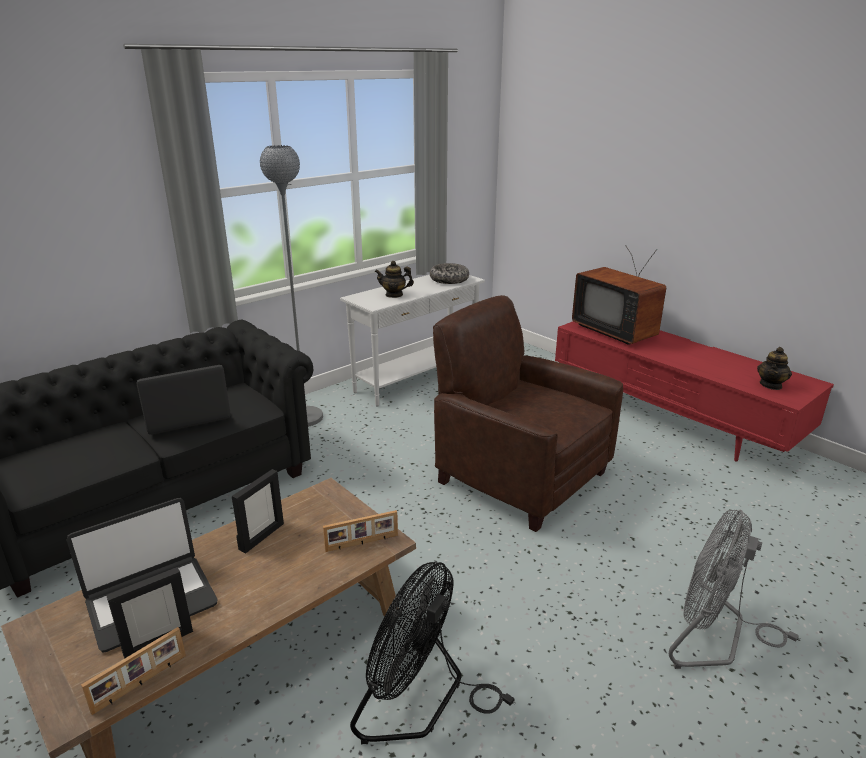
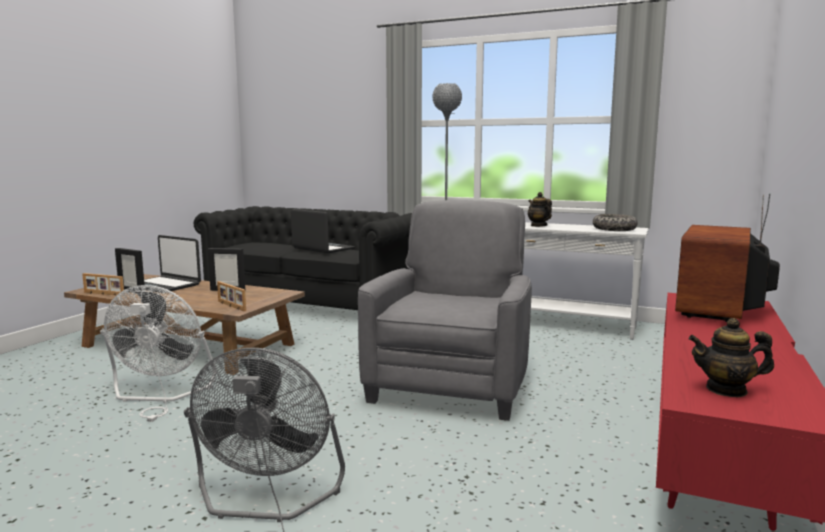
camera: 65 degrees right, 15 degrees down
black fan [350,562,516,744] -> white fan [100,285,216,422]
brown armchair [433,295,623,532] -> grey armchair [358,200,532,421]

